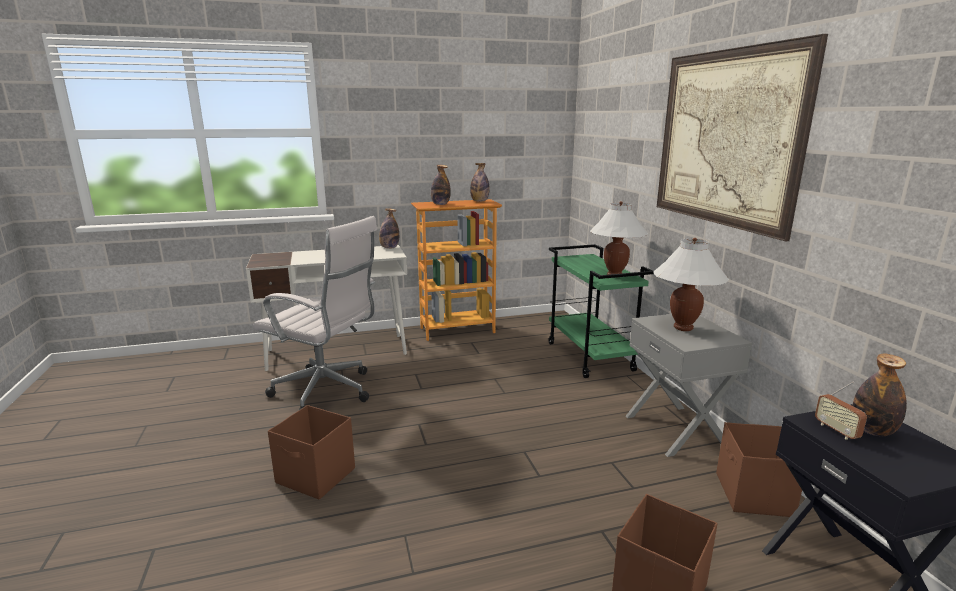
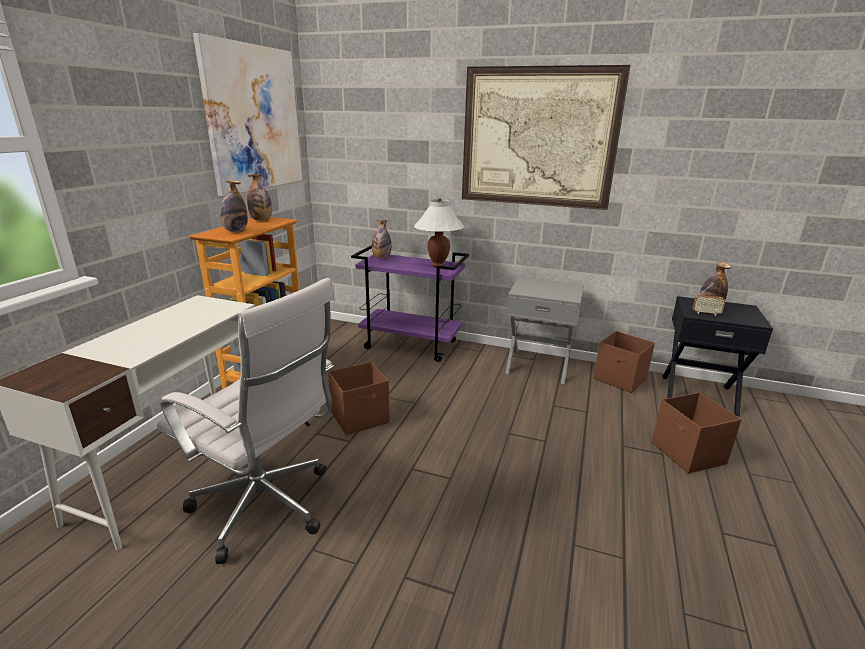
camera: 55 degrees left, 5 degrees up
white office chair [253,216,377,410] -> white office chair turned 60 degrees clockwise [157,278,334,564]
brown storage box [268,405,355,500] -> brown storage box moved to [328,362,390,435]
bottle [379,208,399,249] -> bottle moved to [372,220,392,258]
green cart [548,244,654,378] -> purple cart [351,245,469,362]
white table lamp [653,238,729,331] -> none
none -> picture [193,33,302,196]

